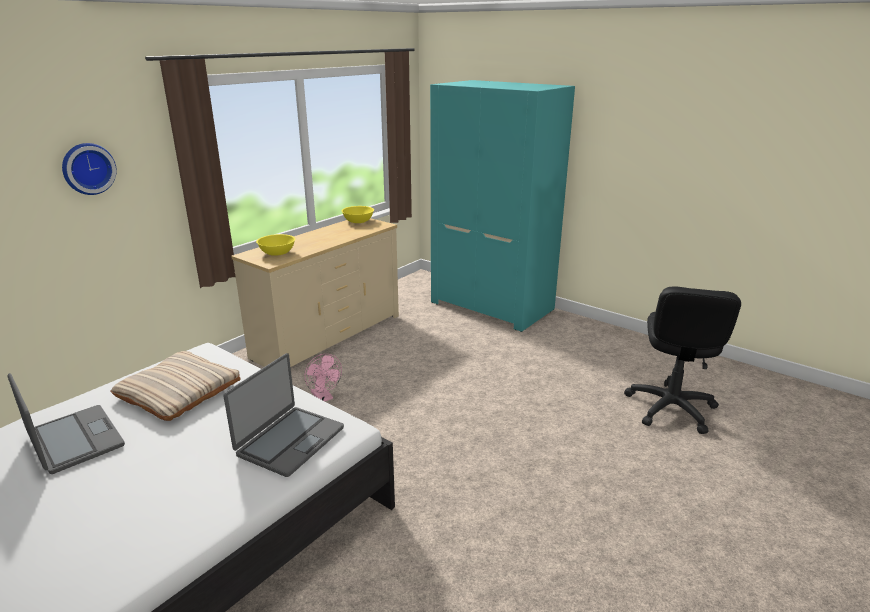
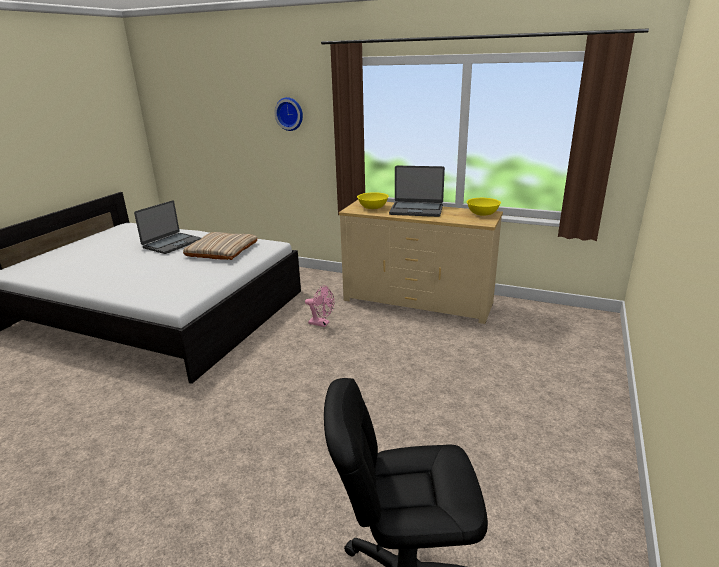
camera: 75 degrees right, 0 degrees up
laptop [223,353,344,477] -> laptop moved to [389,166,445,217]
pink fan [304,354,342,401] -> pink fan turned 105 degrees counterclockwise [305,285,334,327]
turquoise wardrobe [430,80,575,332] -> none

